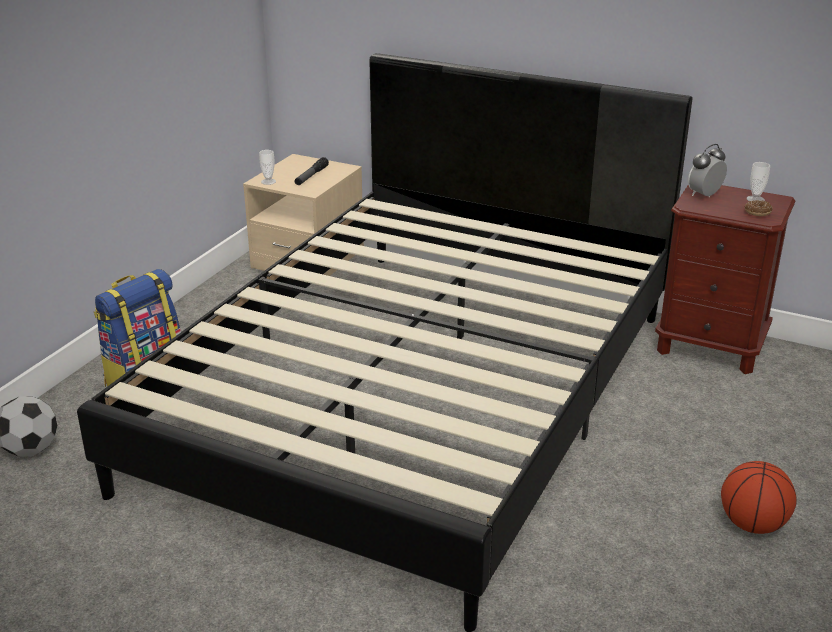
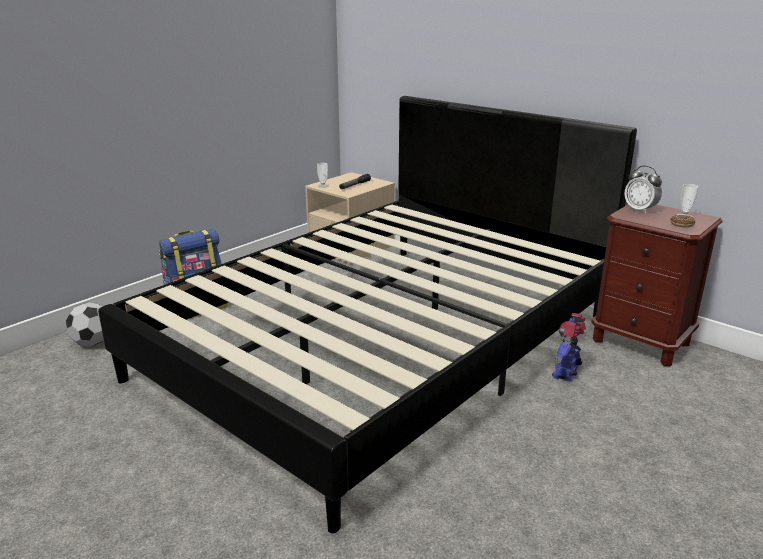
camera: 15 degrees right, 5 degrees down
alarm clock [688,144,727,197] -> alarm clock turned 105 degrees counterclockwise [624,166,662,214]
basketball [721,461,797,534] -> none
none -> toy robot [552,313,586,382]

